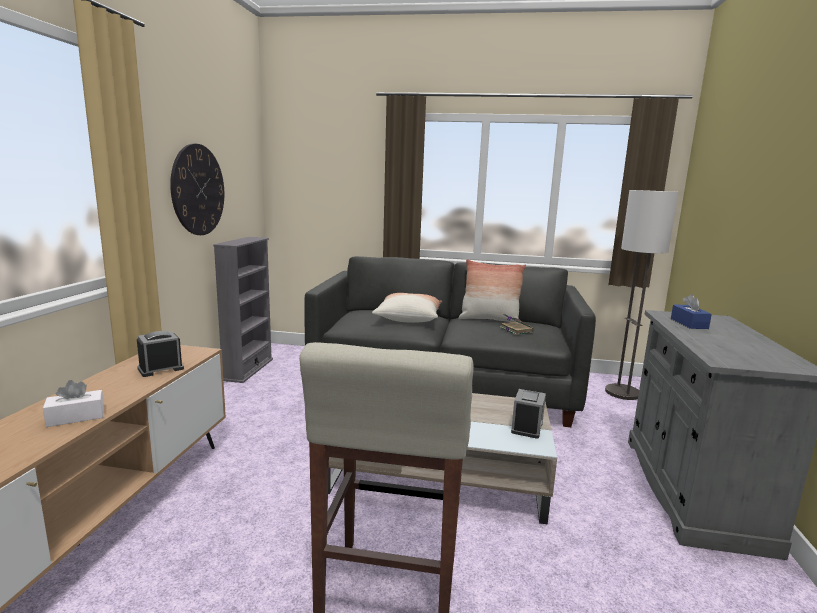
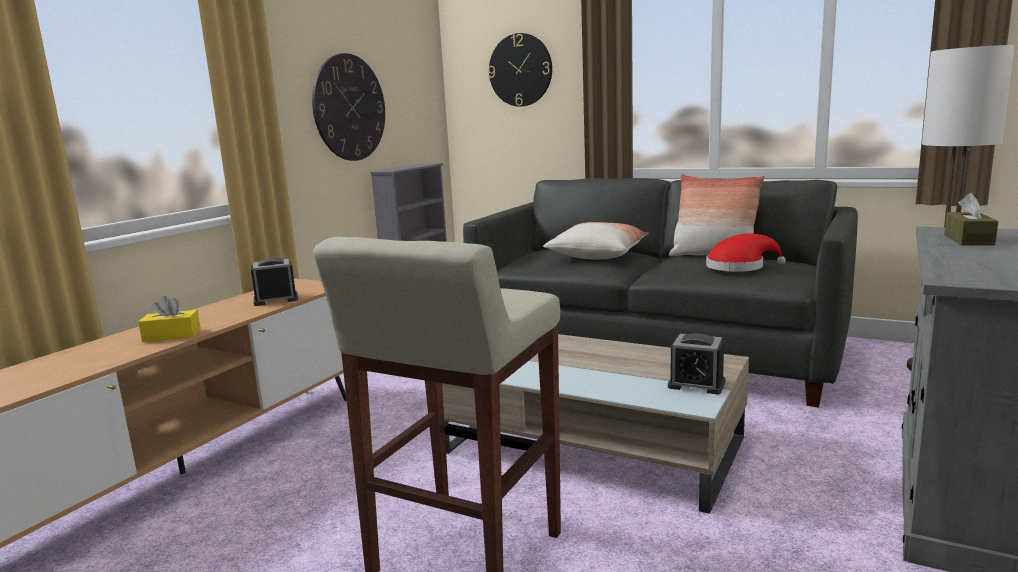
camera: 20 degrees right, 0 degrees up
white tissue box [43,380,104,427] -> yellow tissue box [138,296,201,342]
book [499,313,534,335] -> red hat [706,233,786,272]
alarm clock [511,389,546,438] -> alarm clock turned 75 degrees clockwise [668,333,725,394]
blue tissue box [671,294,712,329] -> brown tissue box [944,193,998,246]
none -> wall clock [488,33,552,107]

